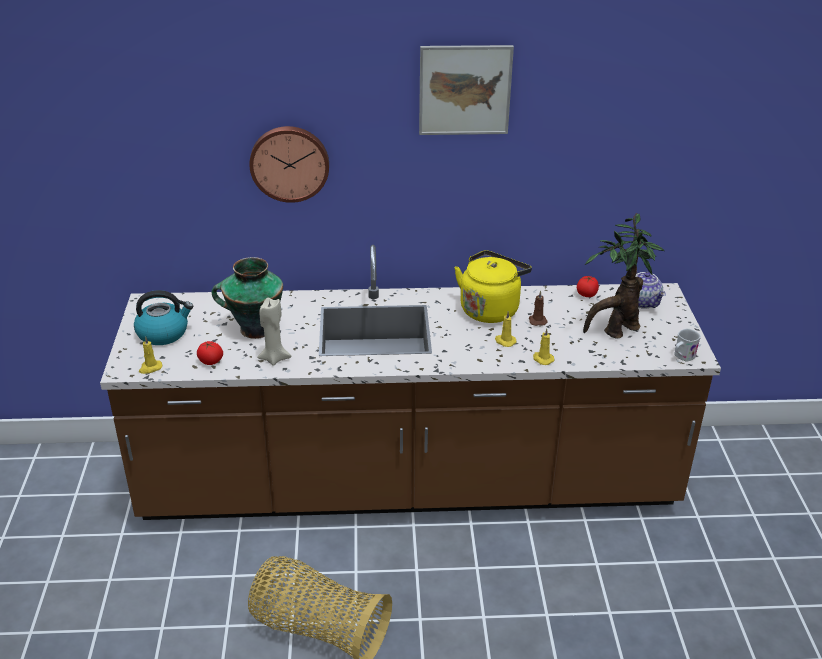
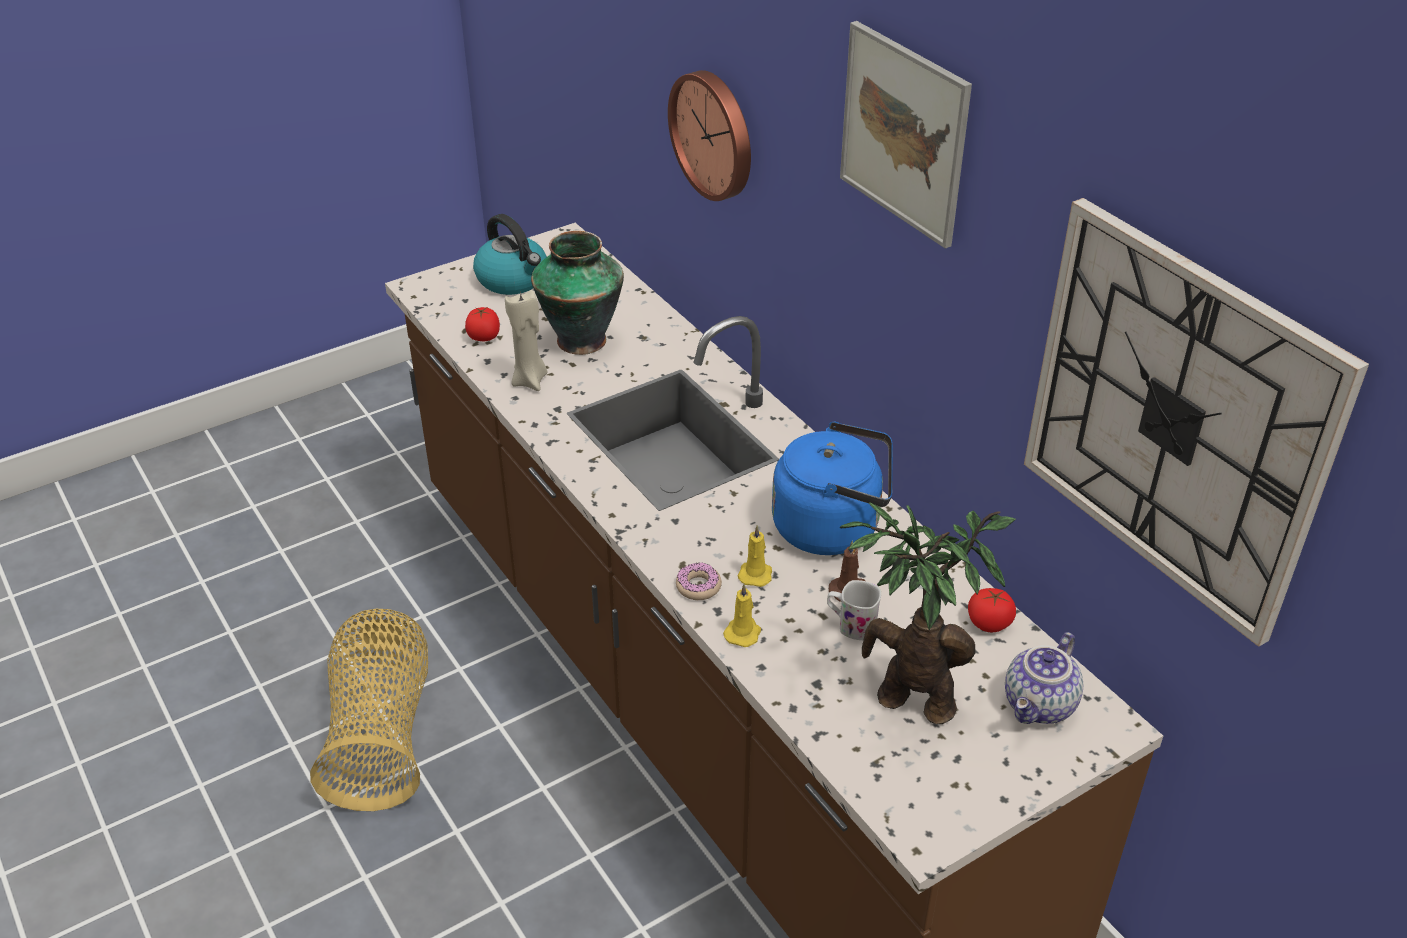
camera: 60 degrees right, 5 degrees up
yellow candle [139,336,163,374] -> none
yellow kettle [454,250,532,323] -> blue kettle [772,422,893,555]
white mug [674,328,701,361] -> white mug moved to [827,580,881,640]
none -> donut [676,563,722,600]
none -> wall clock [1024,198,1369,647]

